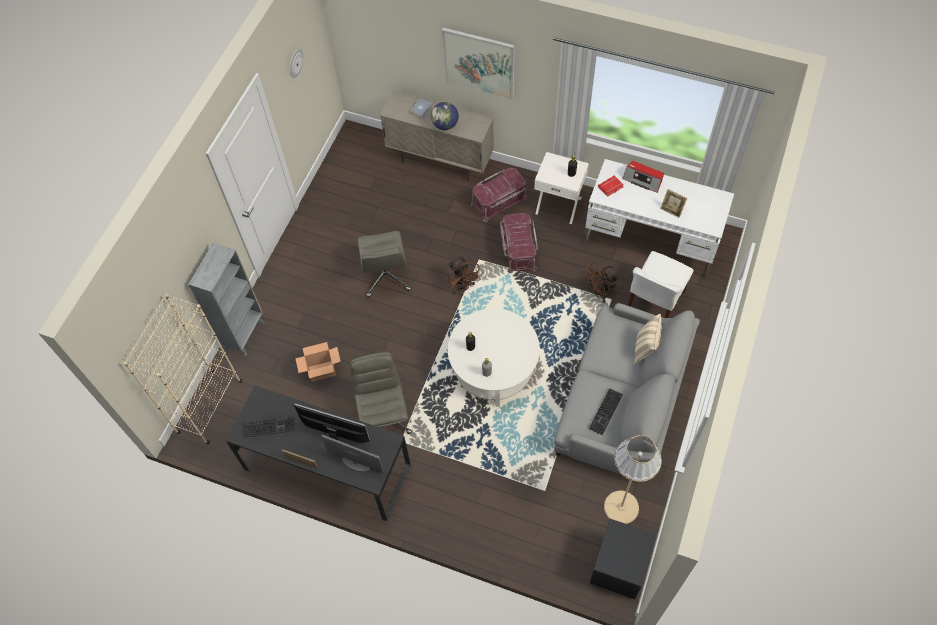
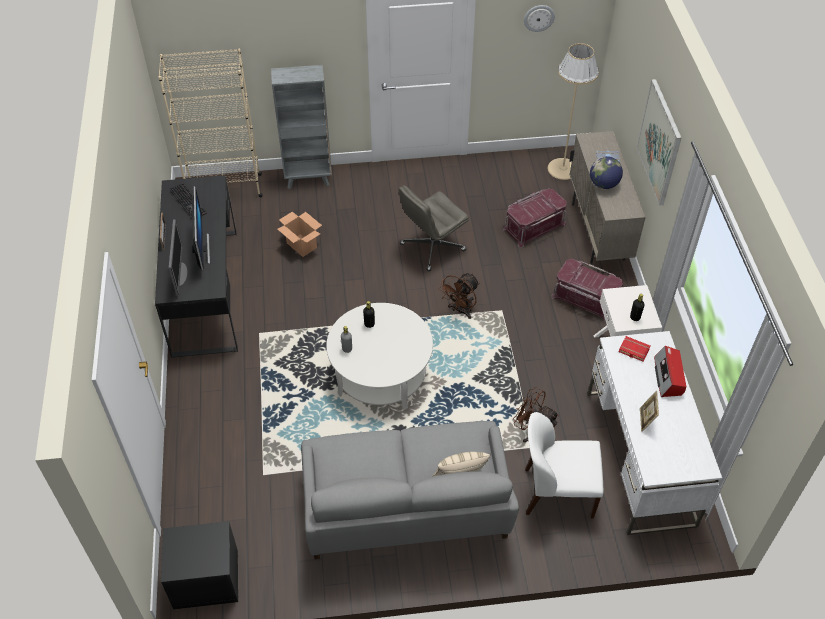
camera: 60 degrees right, 10 degrees down
grey office chair [350,352,412,434] -> none
red storage box [500,213,538,273] -> red storage box moved to [503,189,567,247]
keyboard [589,388,623,435] -> none
beige floor lamp [604,435,662,524] -> beige floor lamp moved to [548,43,599,180]

